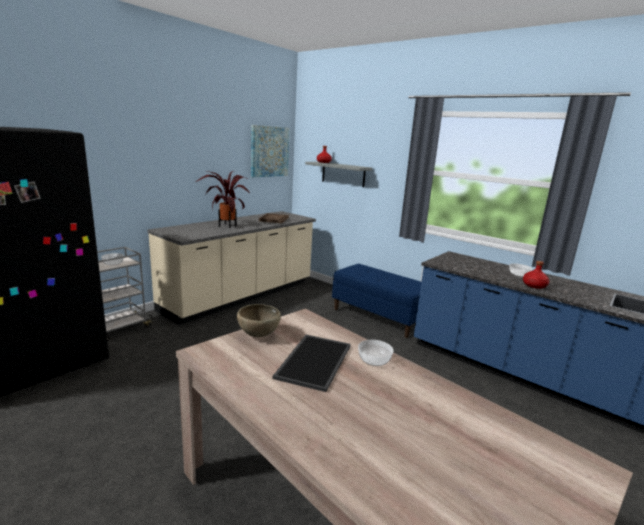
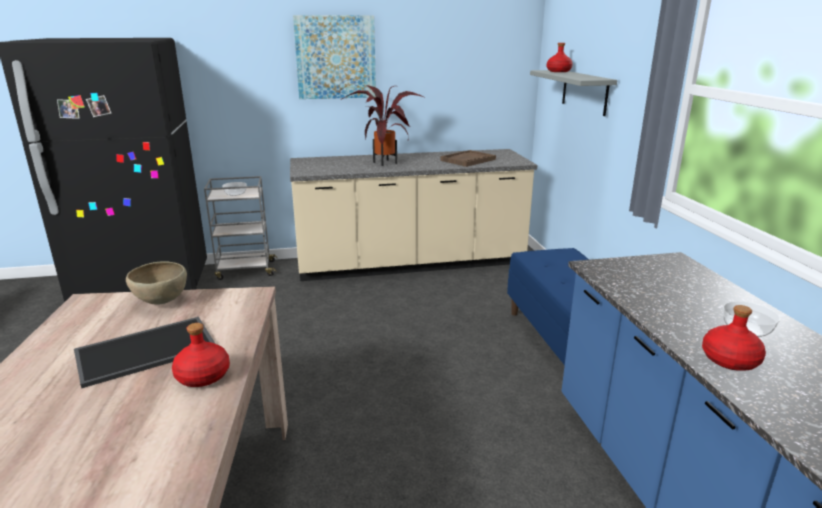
camera: 40 degrees right, 5 degrees up
picture [251,125,289,177] -> picture moved to [293,15,376,99]
bowl [358,340,394,366] -> red bottle [172,323,230,387]

